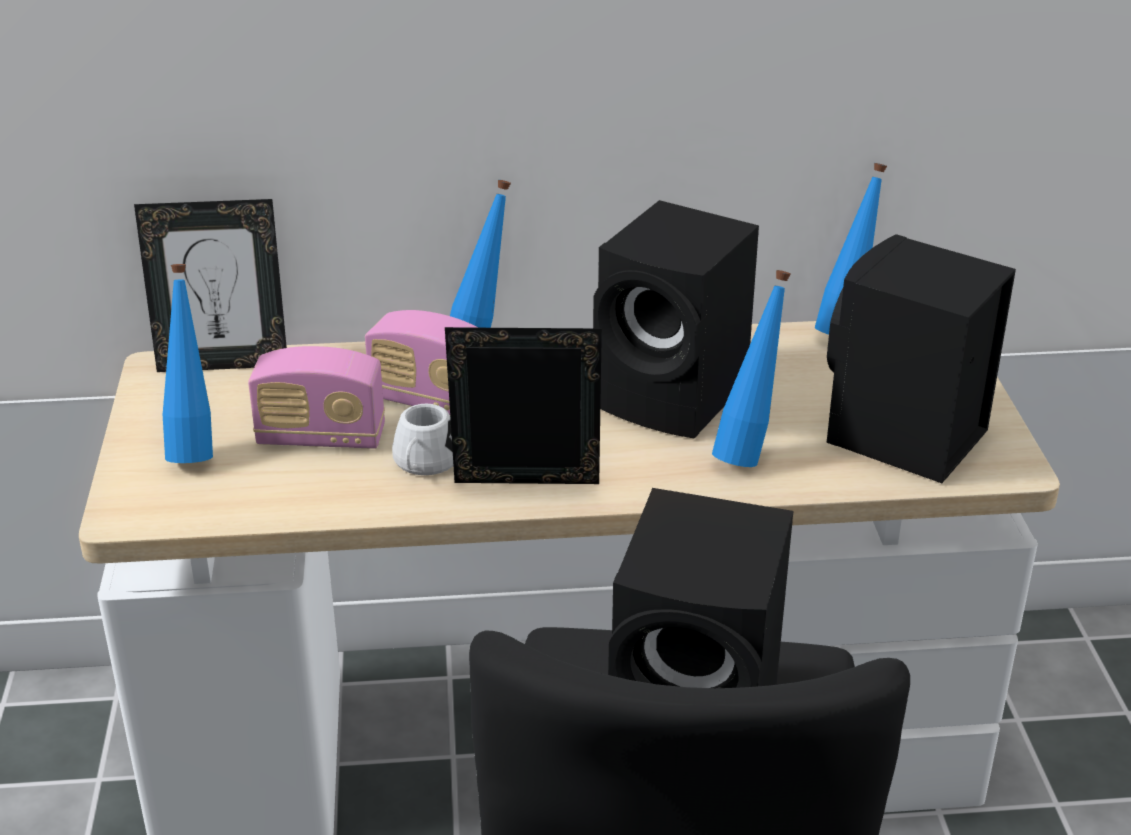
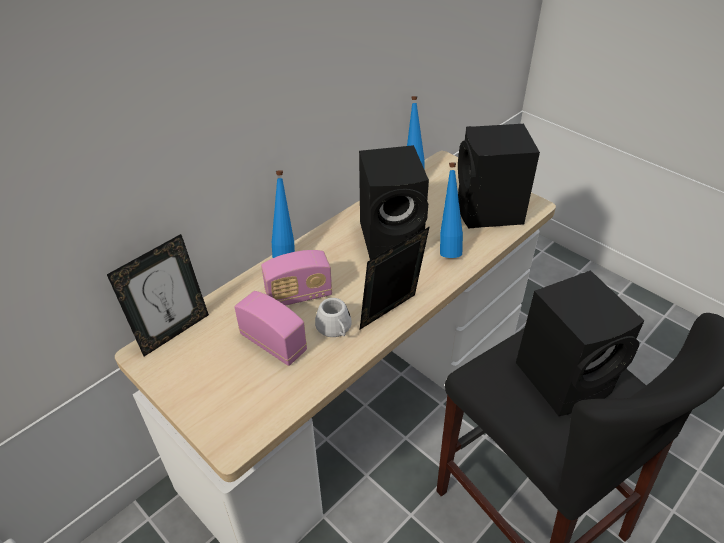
camera: 40 degrees left, 10 degrees up
blue bottle [163,264,213,463] -> none
radio [248,346,385,449] -> radio turned 105 degrees counterclockwise [234,291,307,366]

